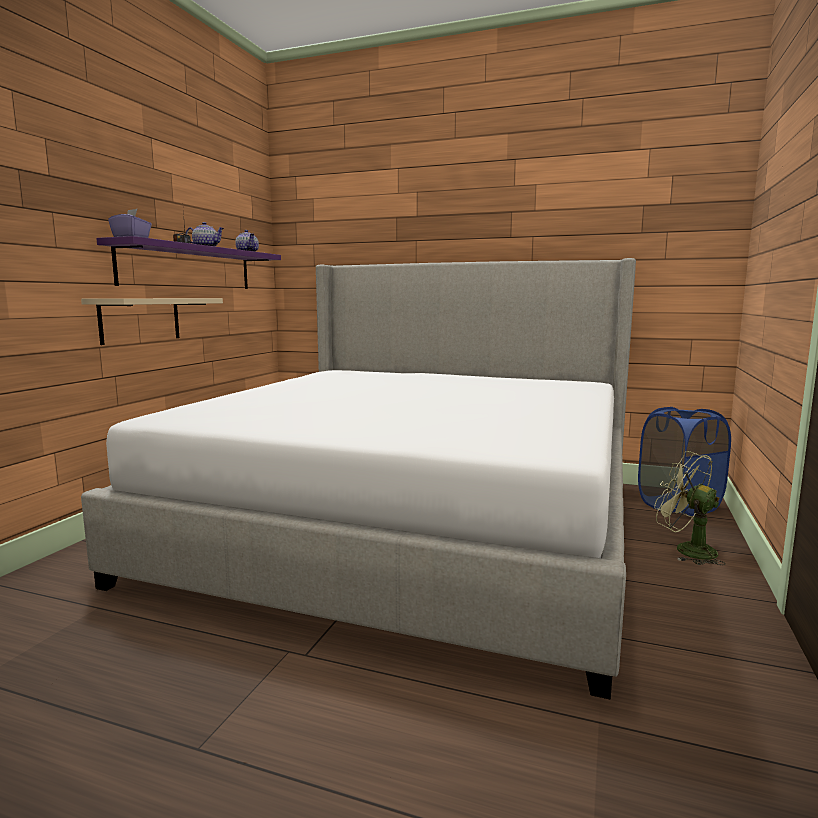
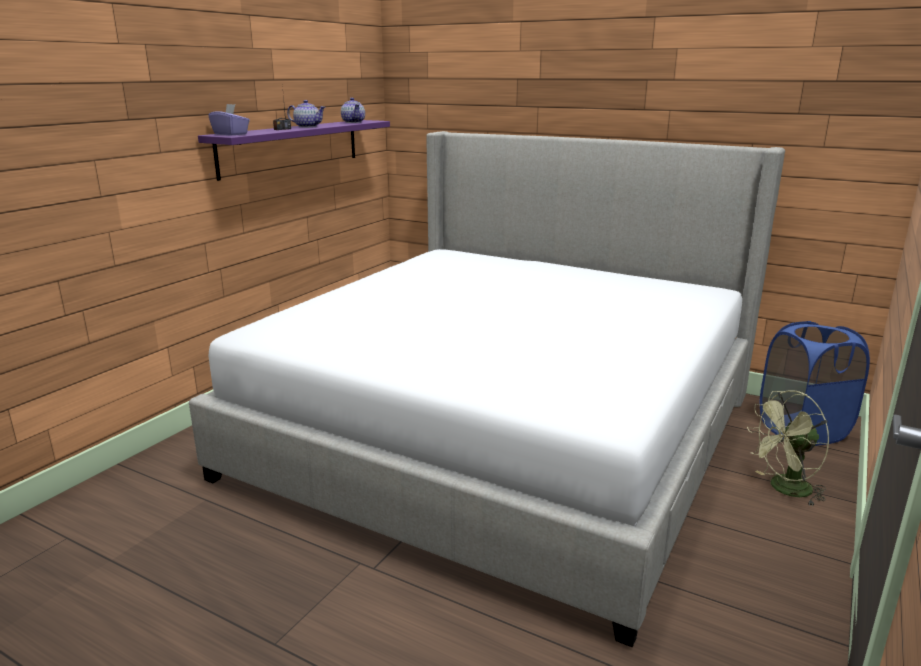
camera: 10 degrees right, 10 degrees up
beige shelf [81,298,223,345] -> none
green fan [654,451,726,565] -> green fan turned 75 degrees counterclockwise [747,390,829,507]

